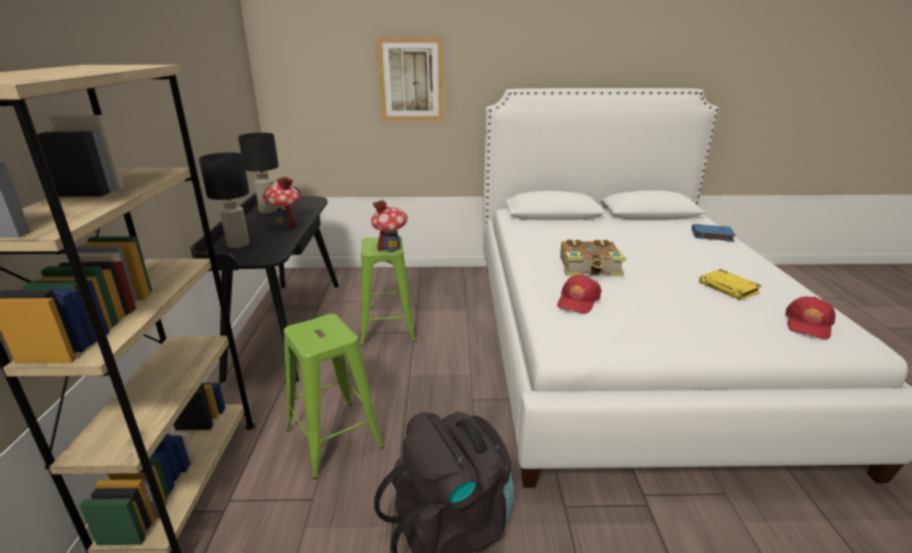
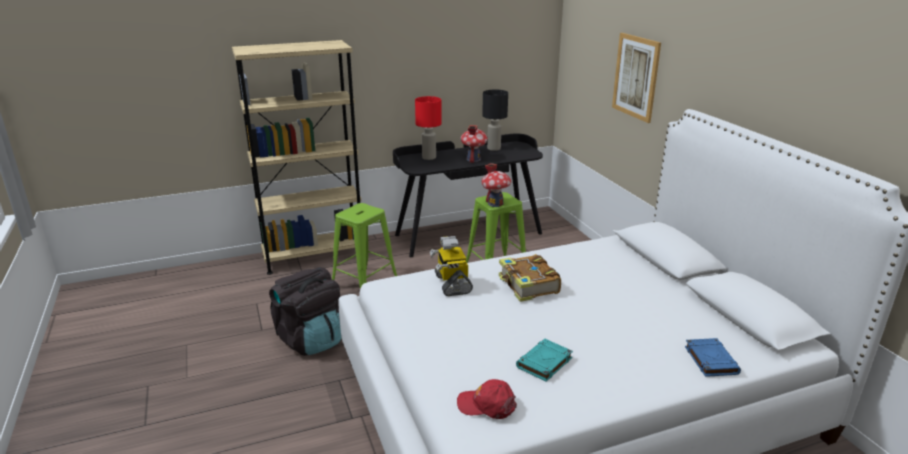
camera: 70 degrees right, 0 degrees up
black table lamp [199,152,249,248] -> red table lamp [415,96,442,160]
red cap [557,275,601,313] -> toy robot [430,236,473,296]
yellow book [699,269,762,300] -> turquoise book [516,339,573,382]

